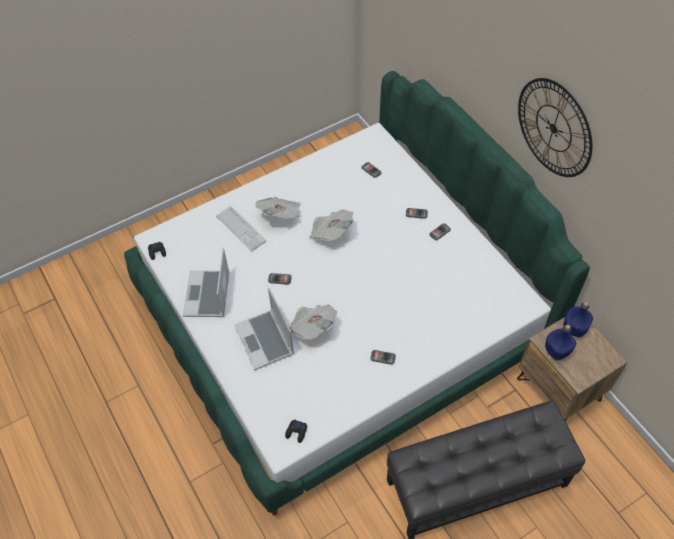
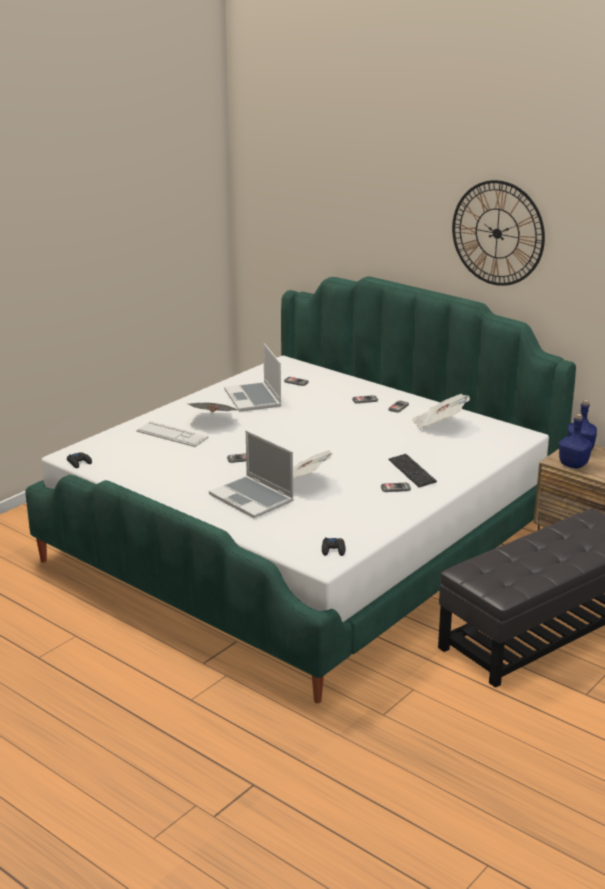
camera: 20 degrees left, 30 degrees down
laptop [183,248,230,317] -> laptop moved to [224,343,281,412]
newspaper [309,209,354,241] -> newspaper moved to [412,394,470,429]
none -> keyboard [389,454,437,487]

